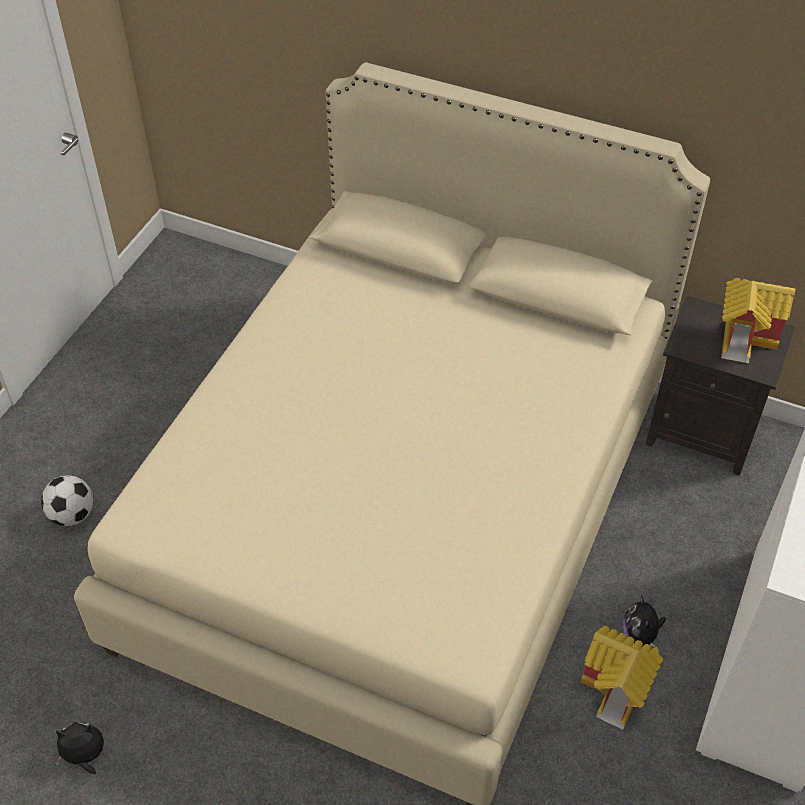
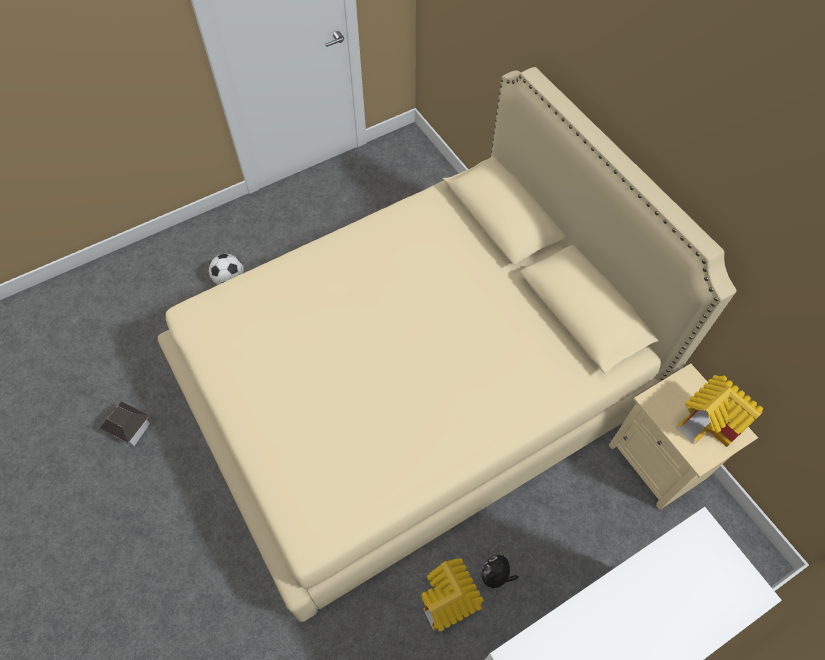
camera: 35 degrees right, 10 degrees up
plush toy [54,722,104,774] -> toy house [100,401,150,446]
black nightstand [645,295,795,476] -> beige nightstand [609,363,758,510]

